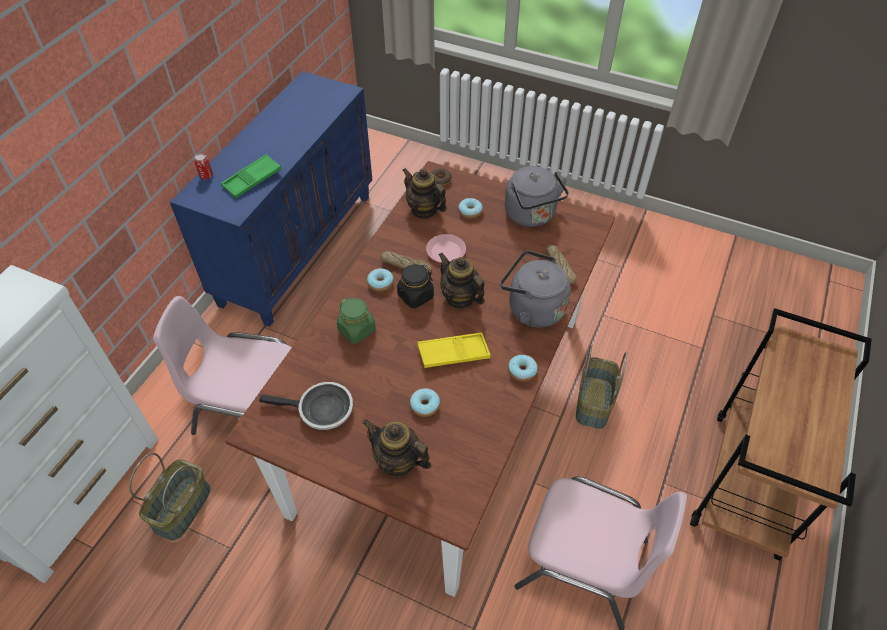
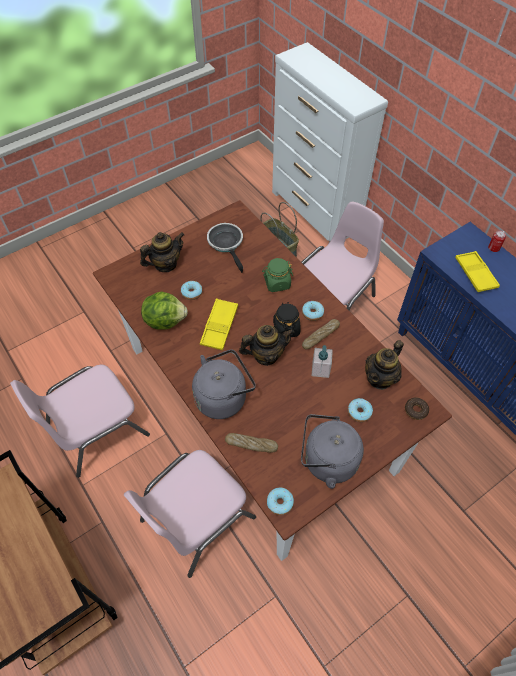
camera: 120 degrees right, 5 degrees up
green tray [221,154,282,198] -> yellow tray [455,251,500,292]
frying pan [259,382,353,430] -> frying pan turned 120 degrees clockwise [207,223,243,273]
teapot [402,168,447,219] -> teapot turned 150 degrees clockwise [365,340,404,390]
pink plate [426,234,466,263] -> soap dispenser [312,345,333,378]
donut [508,355,537,381] -> donut moved to [267,487,294,515]
basket [576,344,627,429] -> pink chair [124,450,256,578]
none -> lettuce [141,291,188,330]

